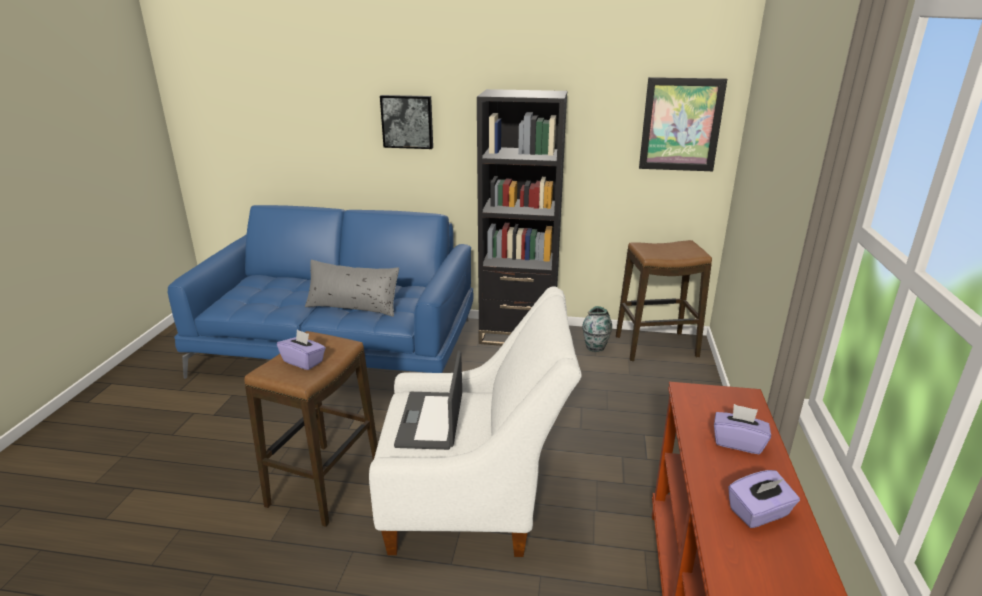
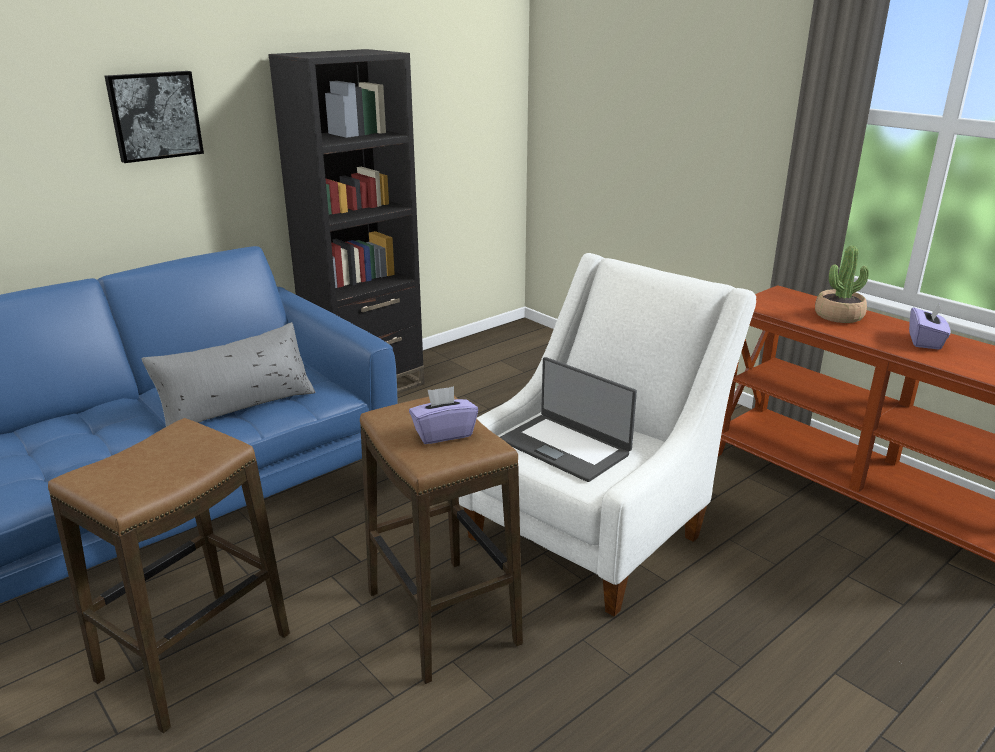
camera: 50 degrees left, 0 degrees up
vase [582,306,612,352] -> none
stool [616,240,712,361] -> stool moved to [48,418,290,733]
picture [639,77,727,171] -> none
purple tissue box [714,404,771,454] -> potted plant [815,246,869,323]

